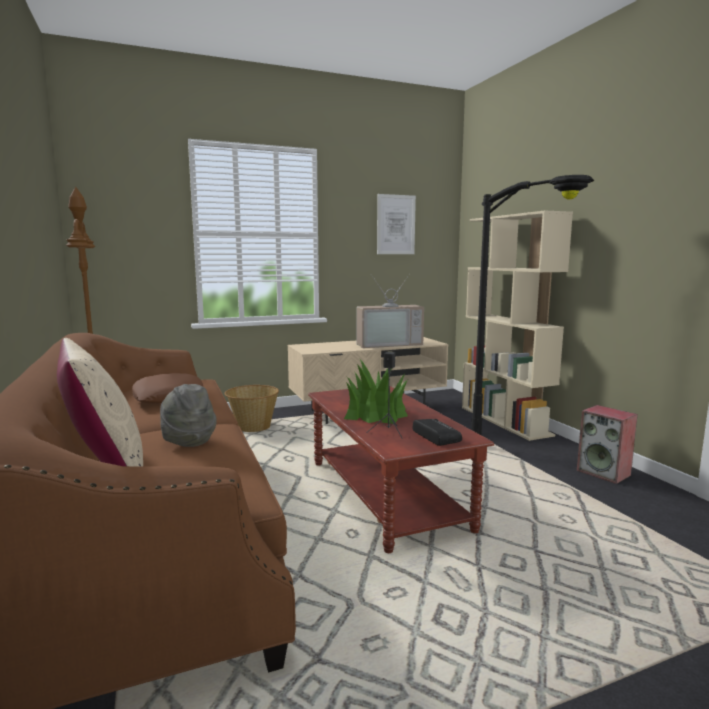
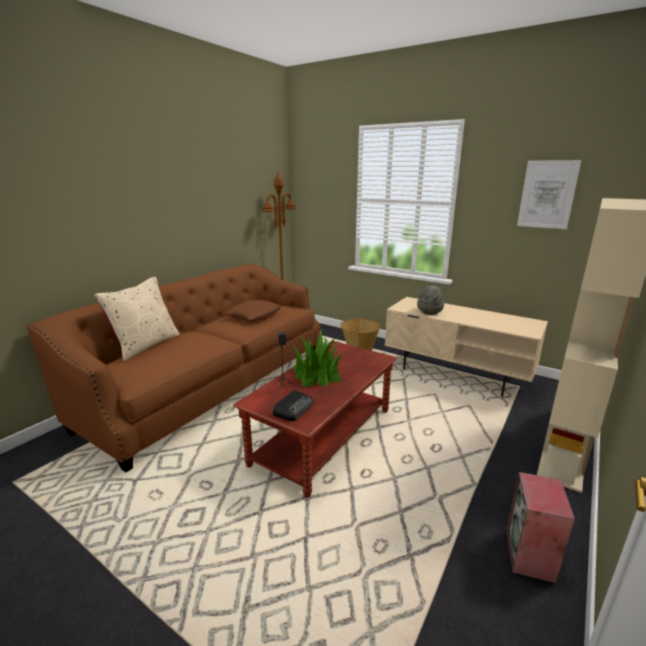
camera: 55 degrees right, 10 degrees up
grey hat [160,384,217,447] -> grey hat moved to [417,285,444,315]
television [356,275,424,348] -> none
black floor lamp [471,175,594,435] -> none

